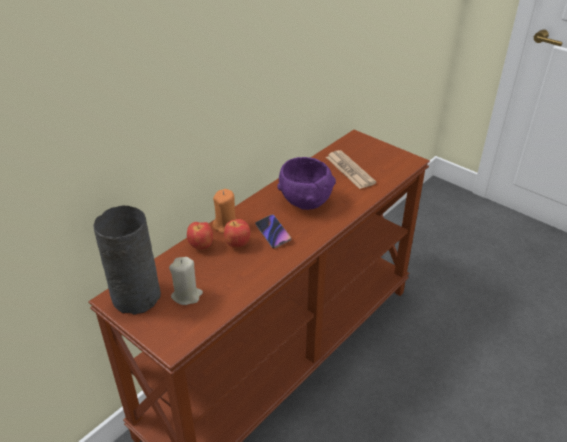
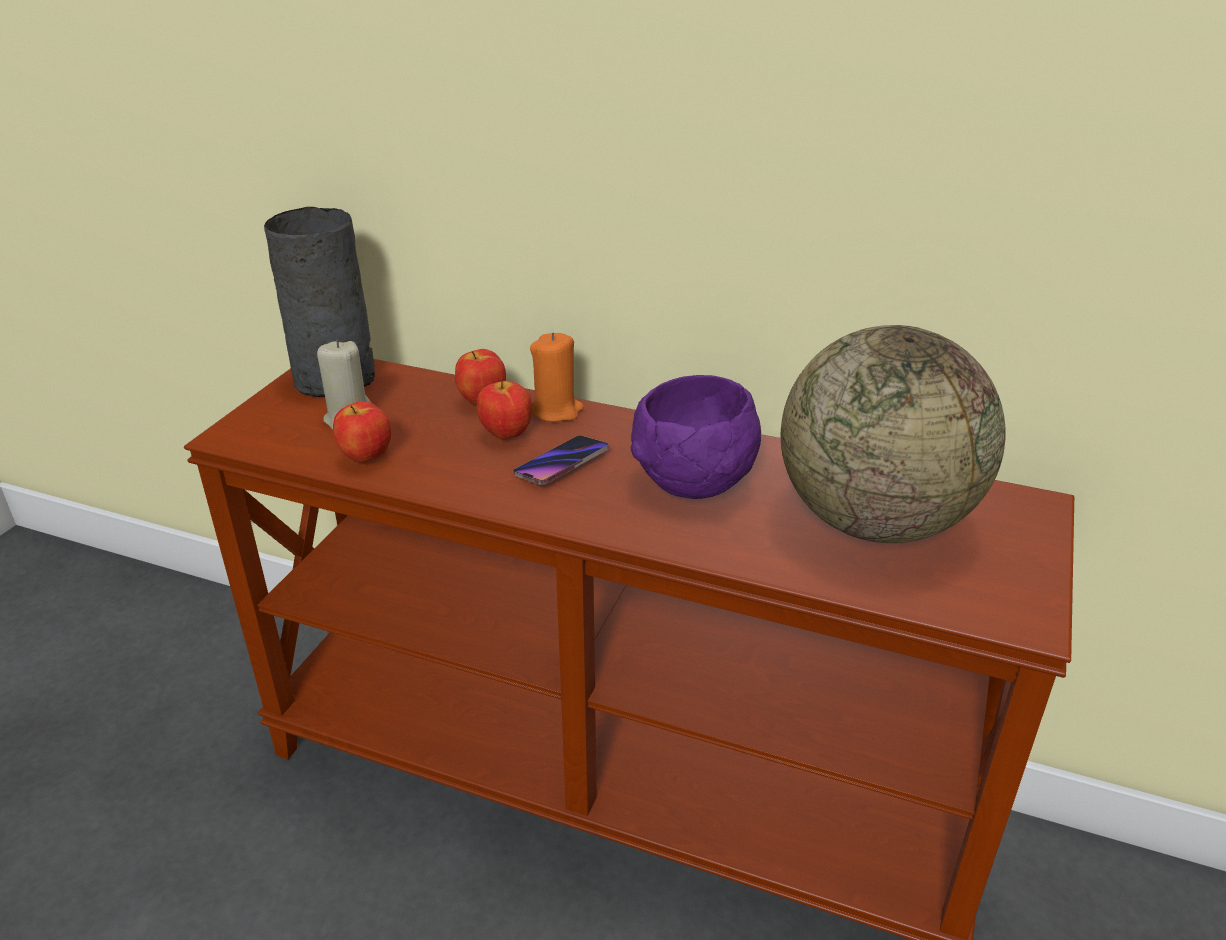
camera: 70 degrees right, 5 degrees down
newspaper [326,150,376,189] -> globe [780,325,1006,543]
none -> apple [333,401,391,463]

